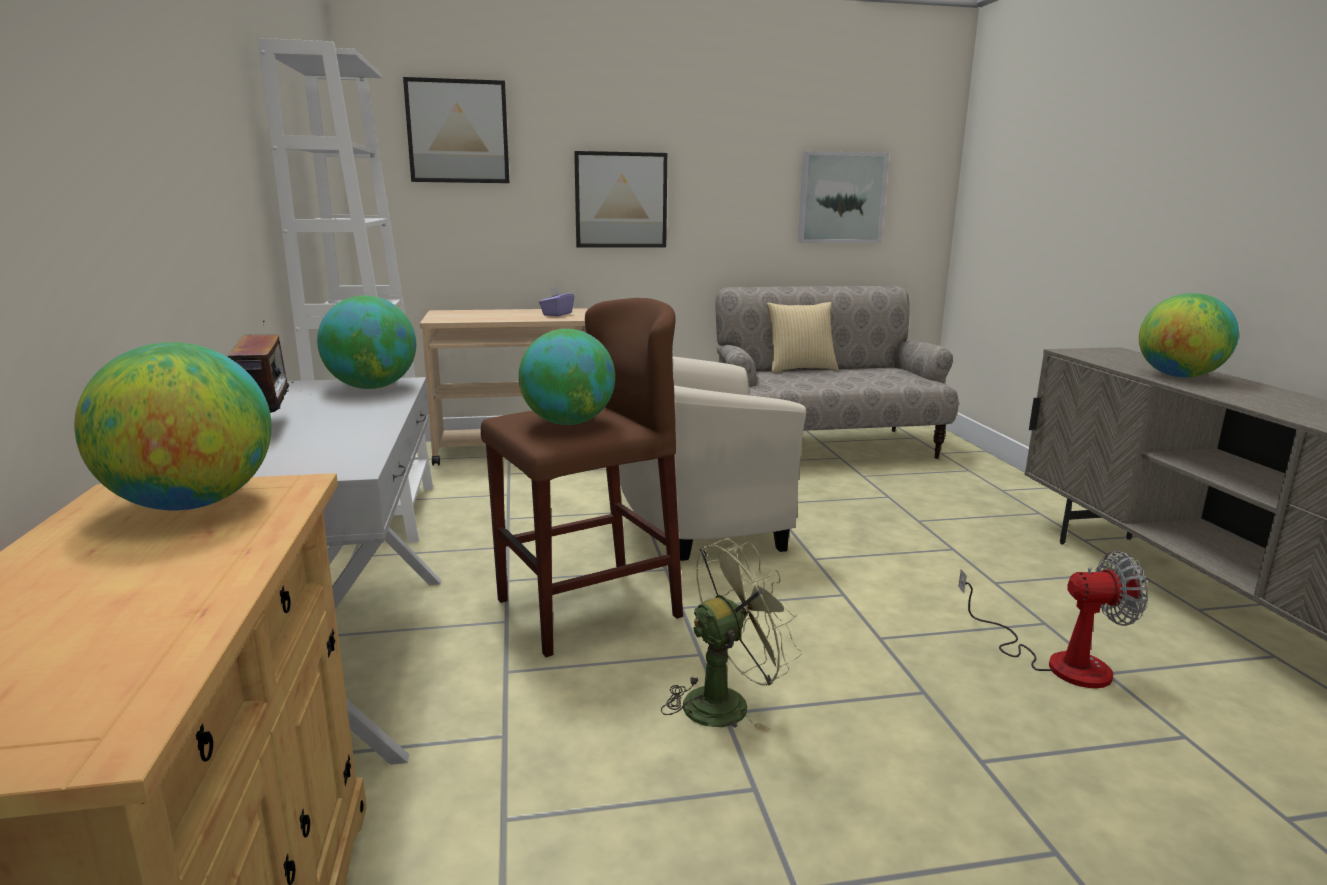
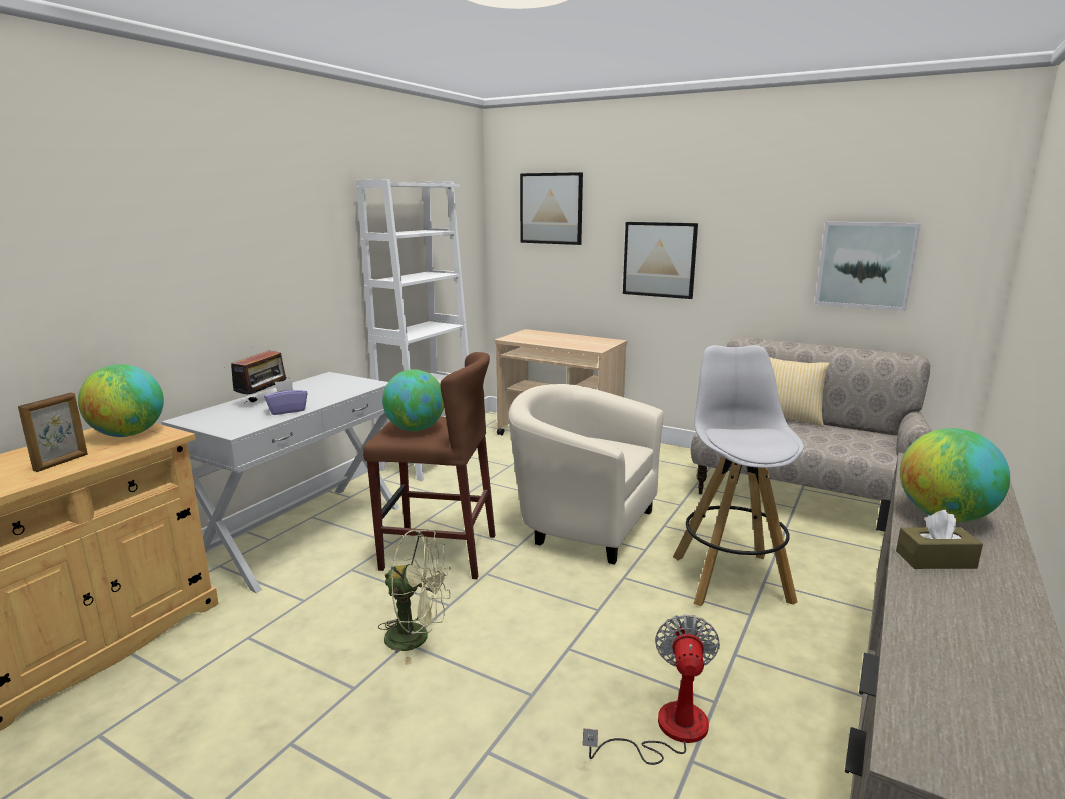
camera: 40 degrees right, 0 degrees up
globe [317,295,416,389] -> none
purple tissue box [539,286,574,316] -> purple tissue box moved to [264,380,307,415]
fan [958,551,1148,688] -> fan turned 120 degrees counterclockwise [583,614,720,765]
none -> picture frame [18,393,88,472]
none -> white stool [673,345,804,606]
none -> brown tissue box [896,510,983,569]

